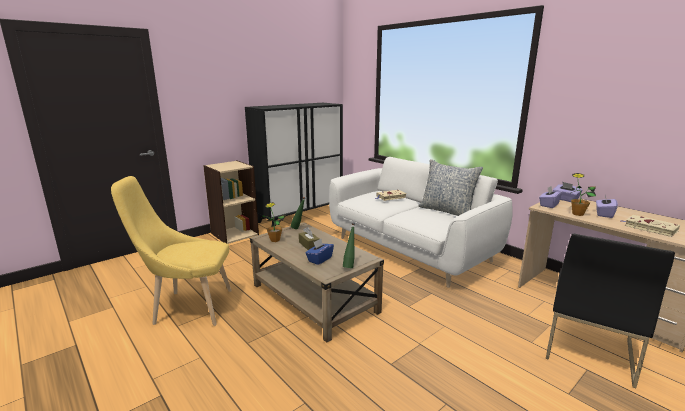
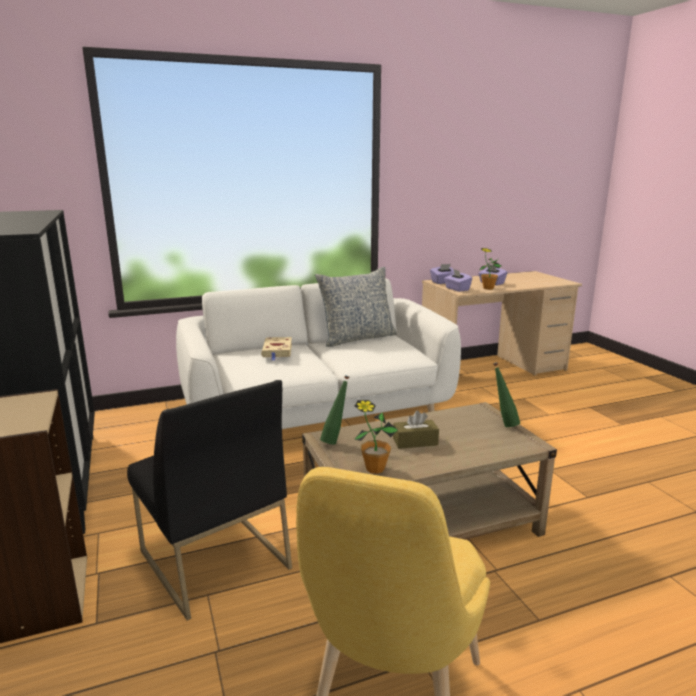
camera: 70 degrees left, 0 degrees up
blue tissue box [306,239,334,265] -> none
black chair [546,234,675,388] -> black chair moved to [127,380,292,621]
beige book [621,215,680,237] -> none

